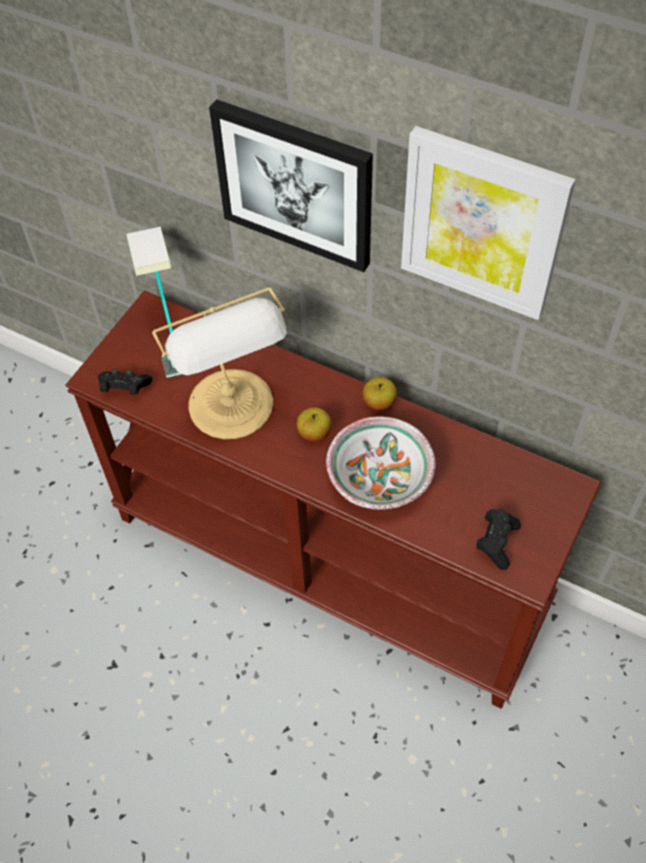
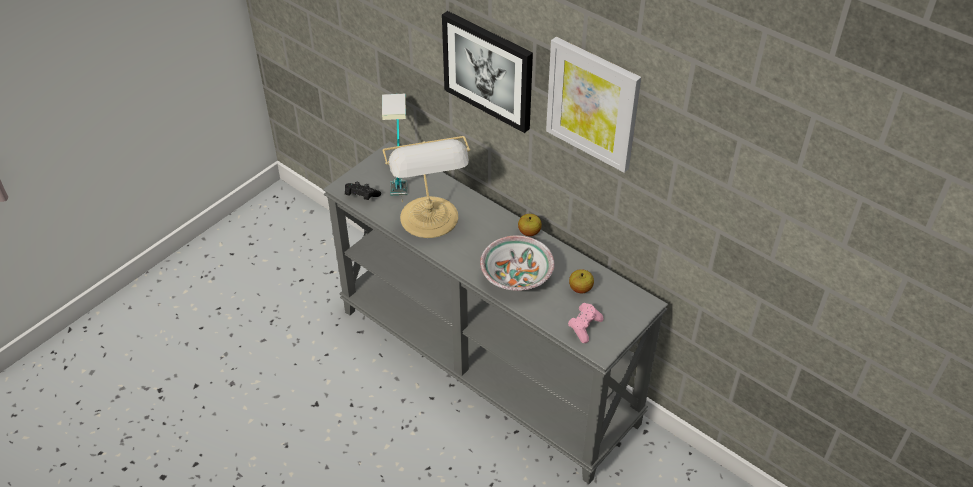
camera: 10 degrees right, 10 degrees down
brown console table [65,290,601,708] -> grey console table [323,141,668,484]
apple [297,407,331,441] -> apple moved to [569,269,594,293]
black game controller [476,509,521,570] -> pink game controller [568,303,604,343]

